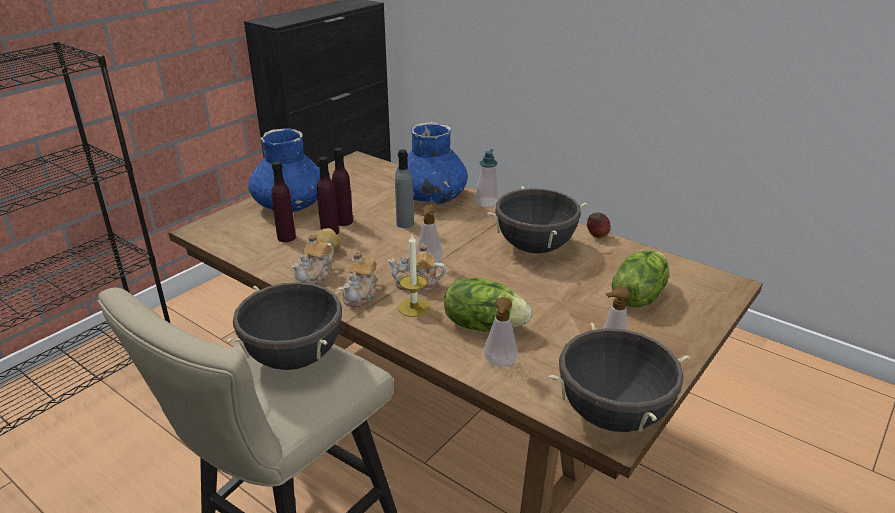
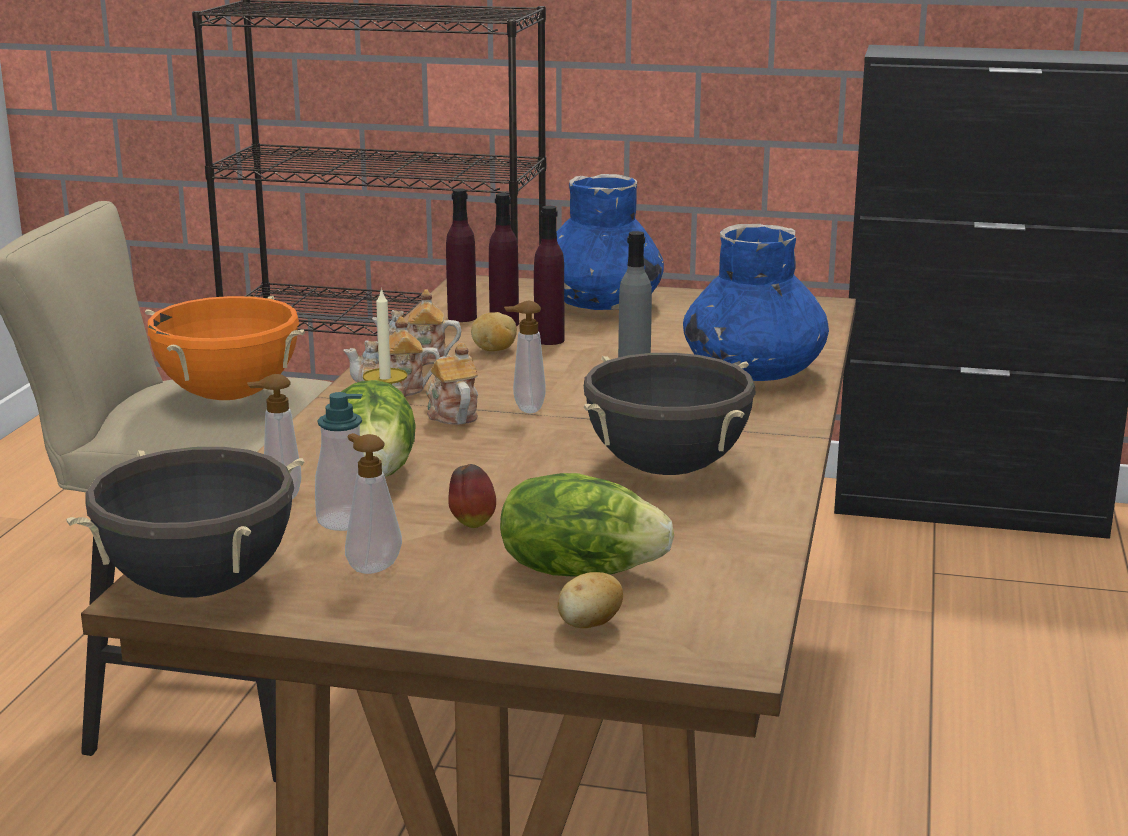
camera: 65 degrees right, 10 degrees down
black cooking pot [227,282,343,370] -> orange cooking pot [145,296,305,400]
purple bottle [332,148,353,226] -> purple bottle moved to [446,188,477,322]
soap dispenser [476,149,499,207] -> soap dispenser moved to [315,392,364,531]
apple [587,212,611,238] -> apple moved to [448,464,496,528]
none -> potato [557,572,623,628]

